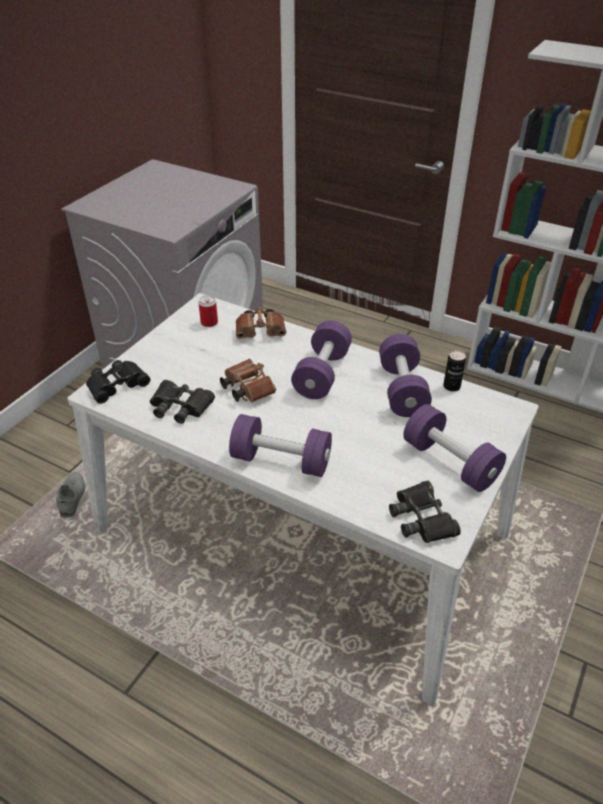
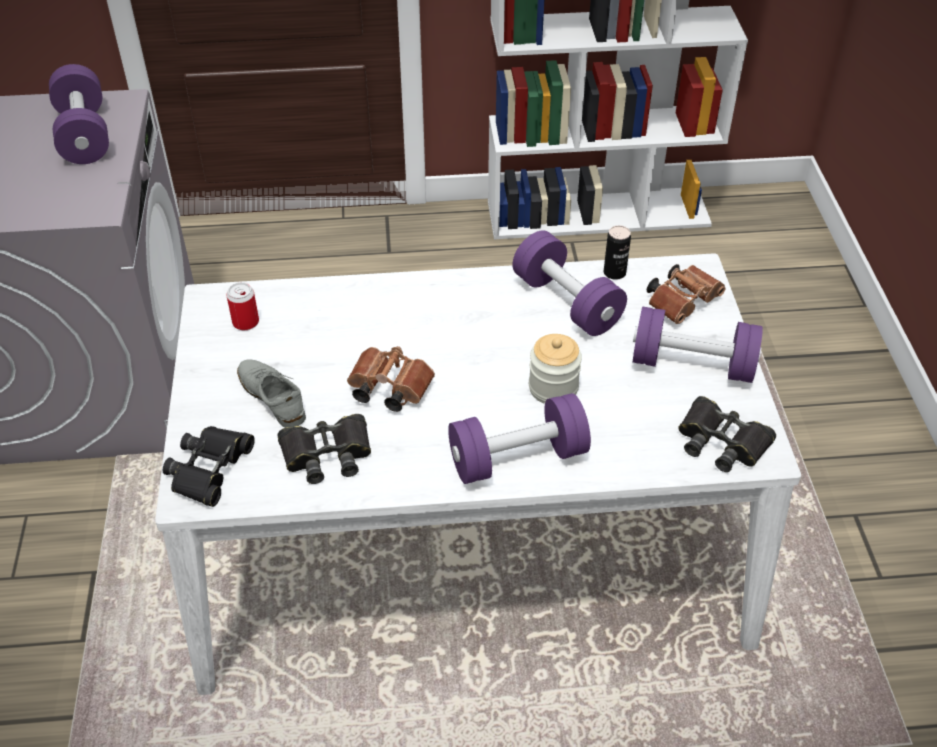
camera: 35 degrees left, 5 degrees up
grey shoe [56,472,86,518] -> grey shoe moved to [237,359,306,428]
brown binoculars [236,307,286,339] -> brown binoculars moved to [647,264,725,324]
purple dumbbell [291,320,352,399] -> purple dumbbell moved to [49,64,109,164]
none -> jar [529,334,582,404]

